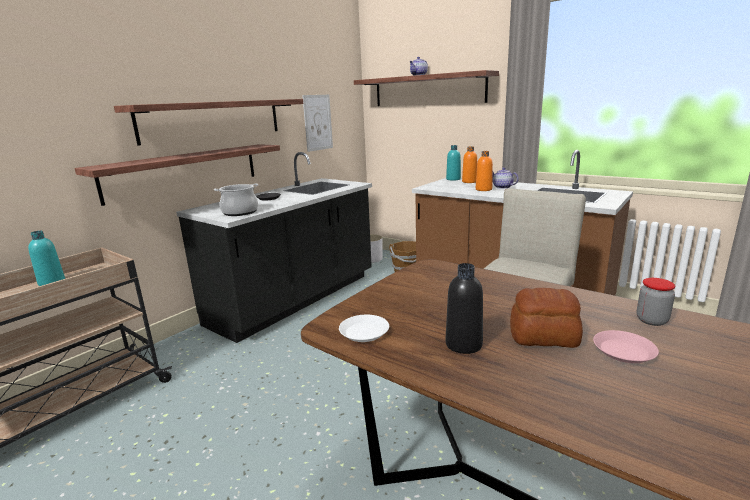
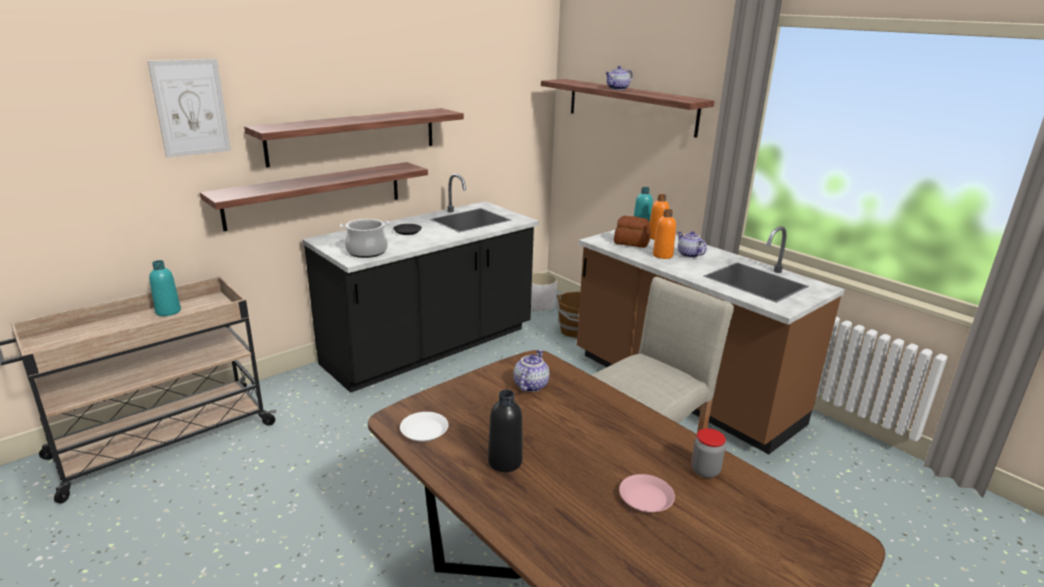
camera: 10 degrees right, 5 degrees up
picture [302,95,333,152] -> picture moved to [148,59,231,158]
bread [510,288,583,348] -> bread moved to [614,216,650,248]
none -> teapot [514,350,550,392]

